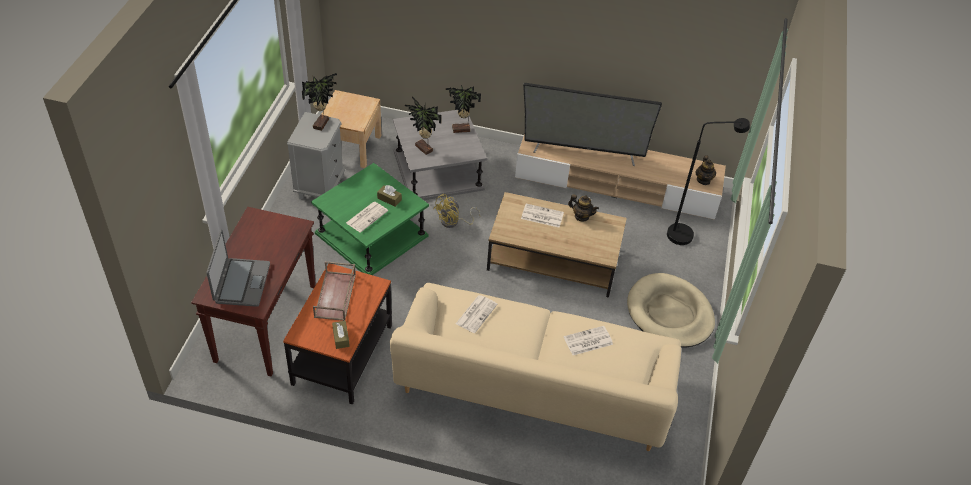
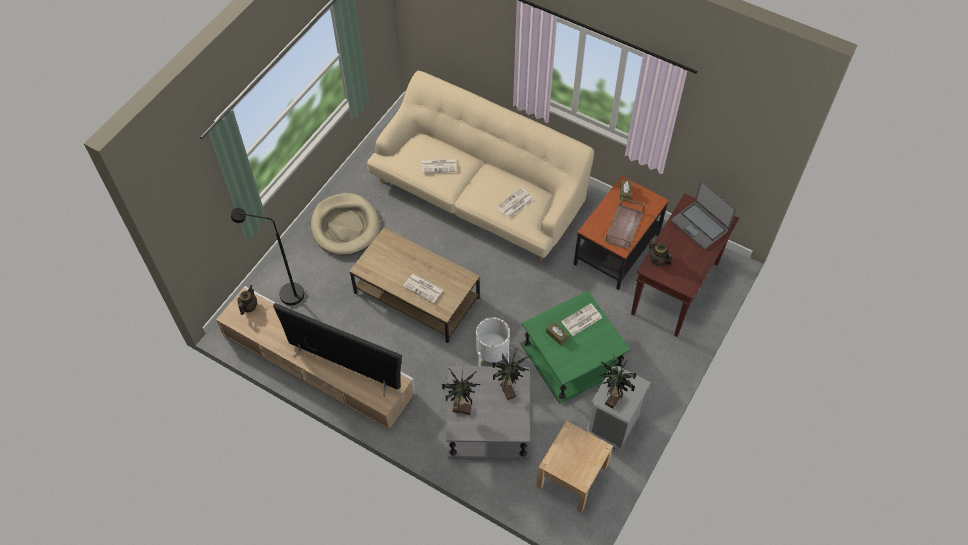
camera: 160 degrees left, 10 degrees up
laptop [206,229,270,307] -> laptop turned 60 degrees counterclockwise [671,181,736,249]
yellow fan [433,194,480,228] -> white planter [476,317,510,366]
teapot [568,194,599,222] -> teapot moved to [649,239,672,266]

